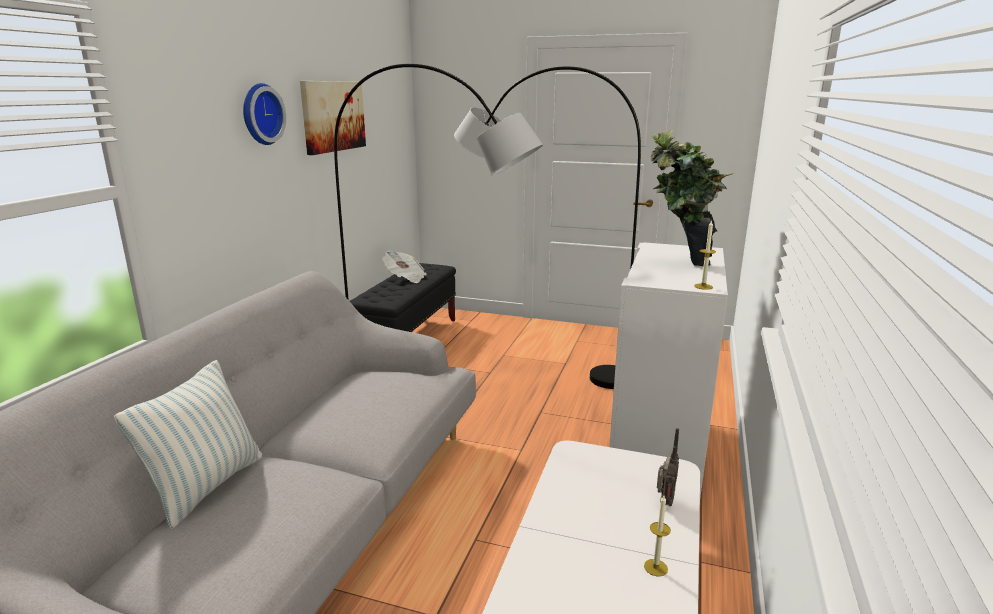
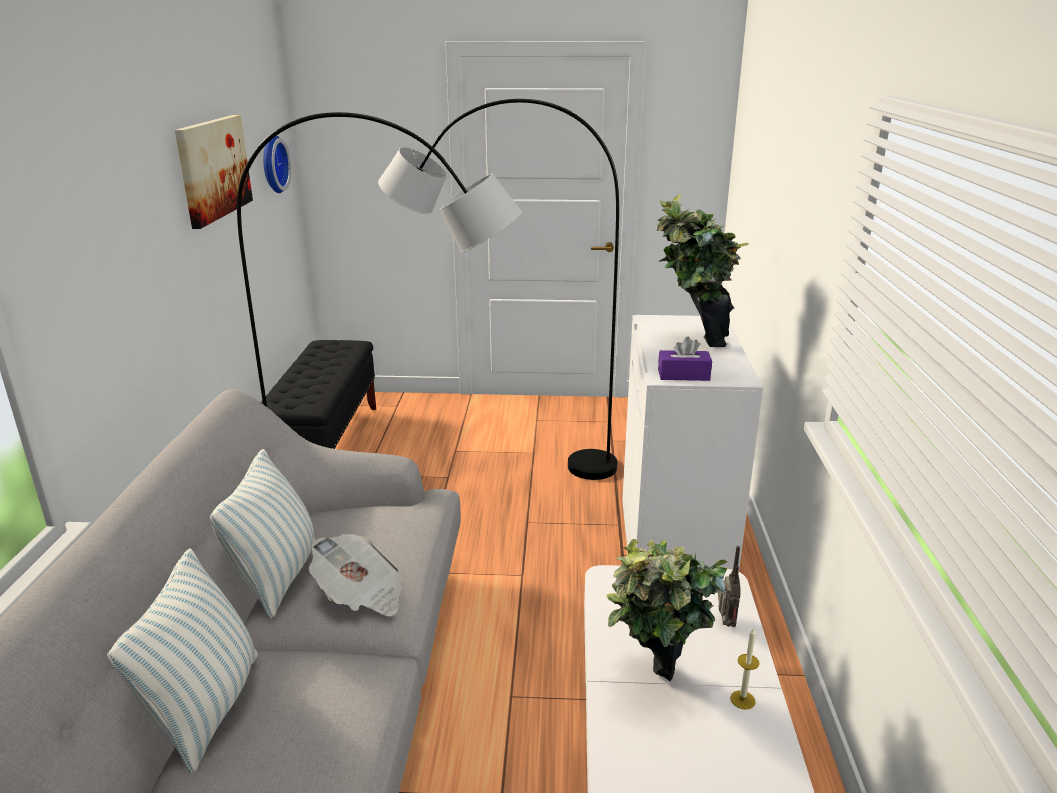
camera: 15 degrees left, 5 degrees up
wall clock [243,83,286,145] -> wall clock moved to [263,136,291,193]
newspaper [382,251,427,283] -> newspaper moved to [309,534,406,616]
candle [694,220,716,290] -> none
none -> pillow [210,449,315,619]
none -> potted plant [607,539,727,681]
none -> purple tissue box [658,336,712,381]

